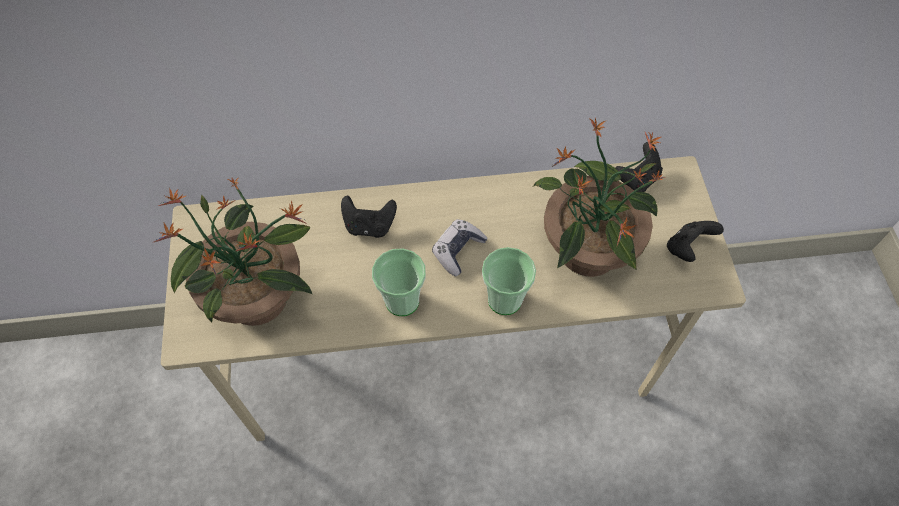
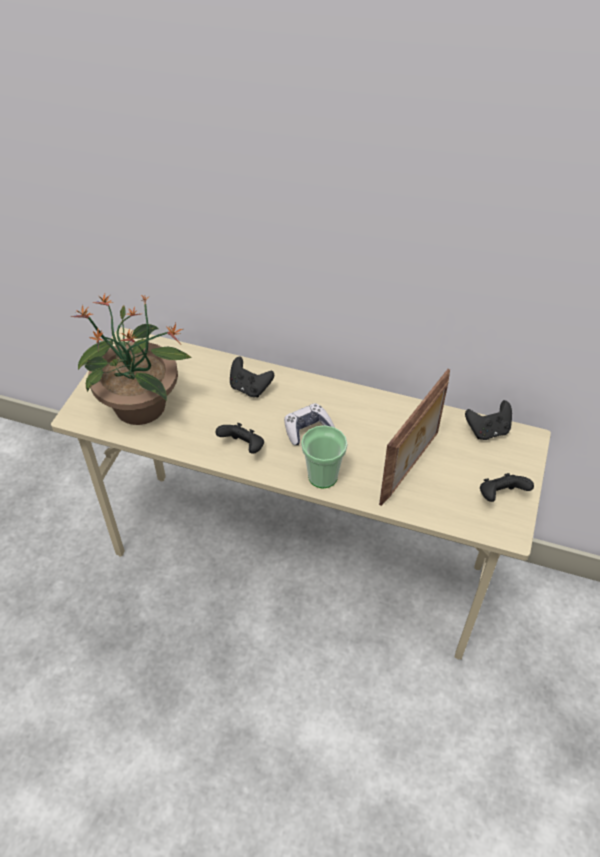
camera: 25 degrees right, 10 degrees down
cup [372,248,426,316] -> black game controller [215,423,264,454]
potted plant [533,118,665,277] -> picture frame [379,369,450,506]

